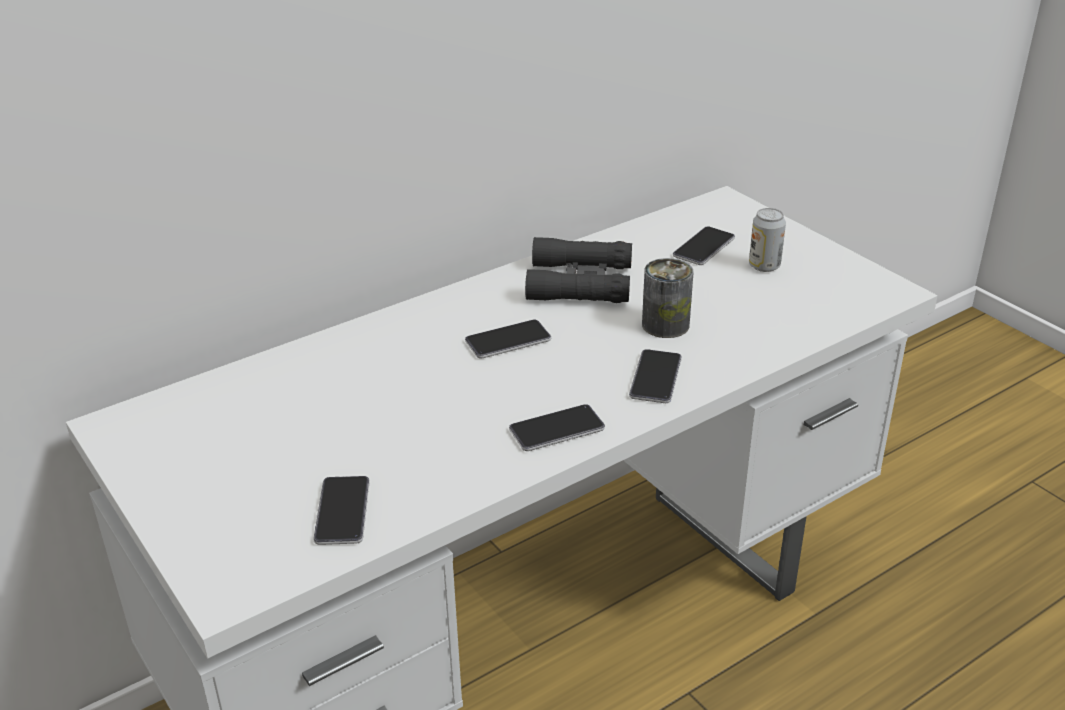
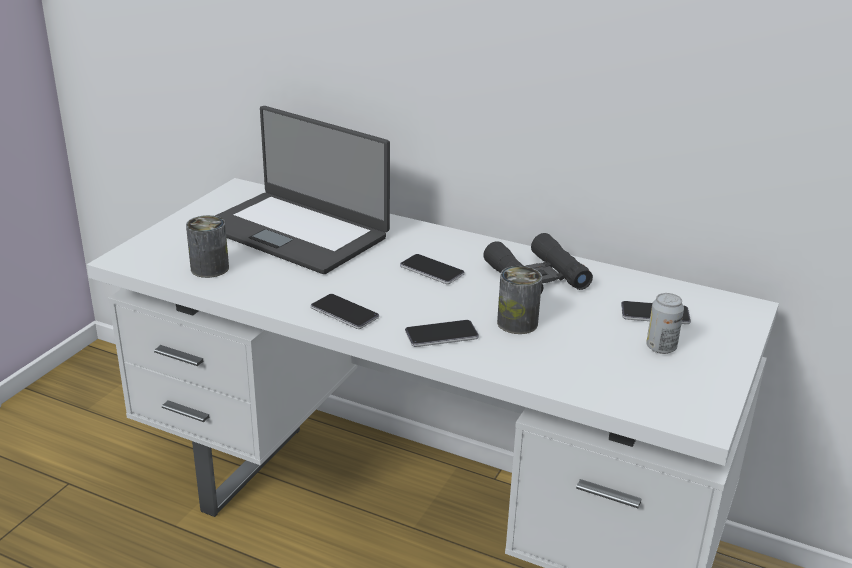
camera: 60 degrees right, 5 degrees down
phone [313,476,370,545] -> can [186,215,229,278]
none -> laptop [215,106,390,274]

